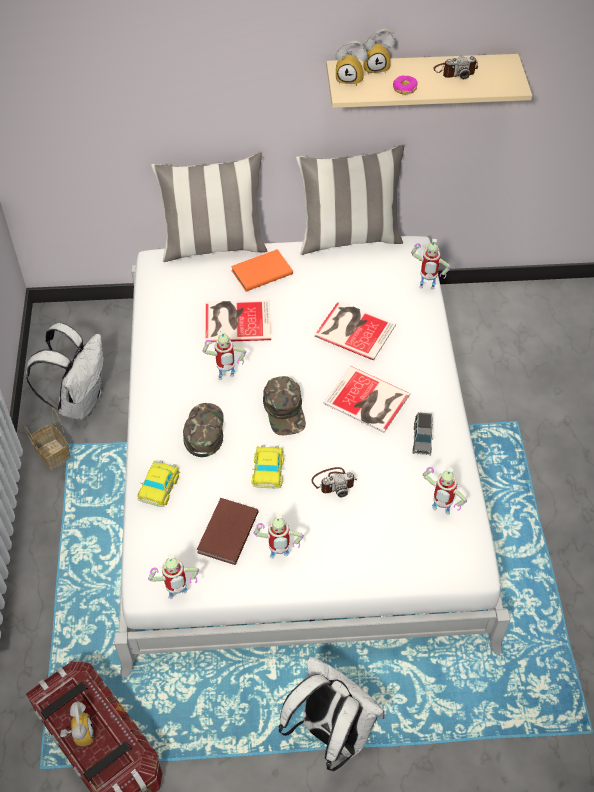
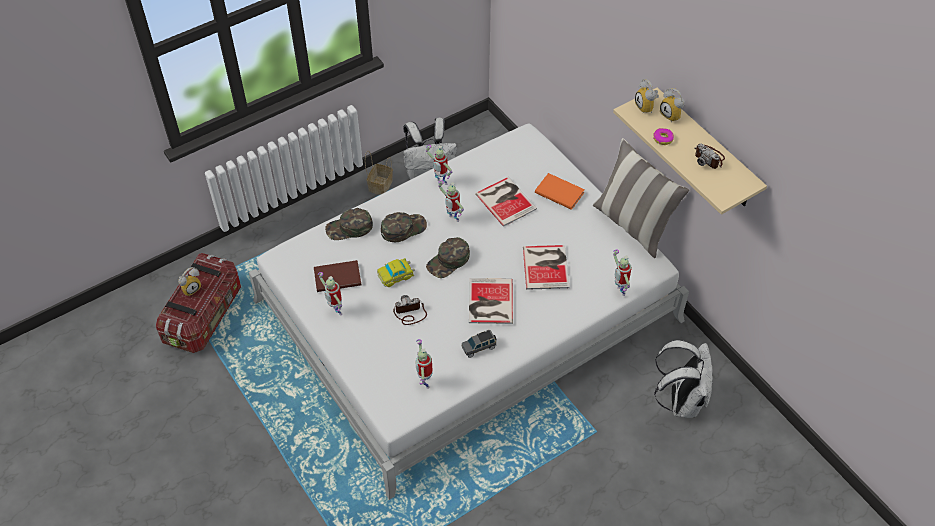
camera: 60 degrees right, 0 degrees up
toy car [138,460,180,507] -> green cap [325,208,373,240]
toy robot [148,553,199,599] -> toy robot moved to [426,145,452,185]
pillow [151,153,268,262] -> none
white backpack [279,656,385,771] -> white backpack moved to [654,340,712,418]
camera [311,467,357,497] -> camera turned 120 degrees clockwise [393,295,427,325]

